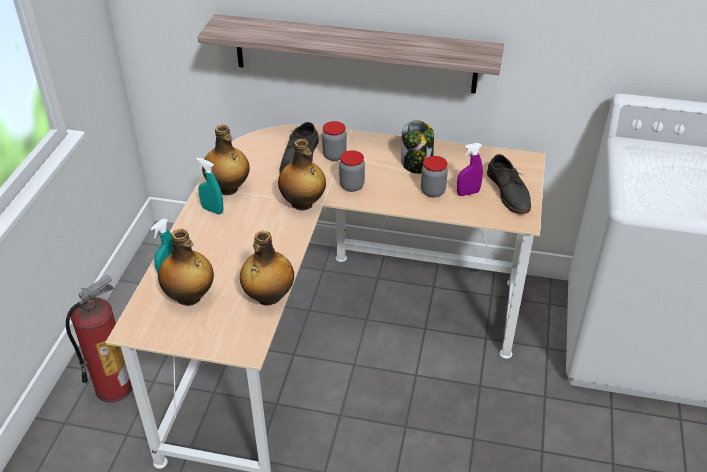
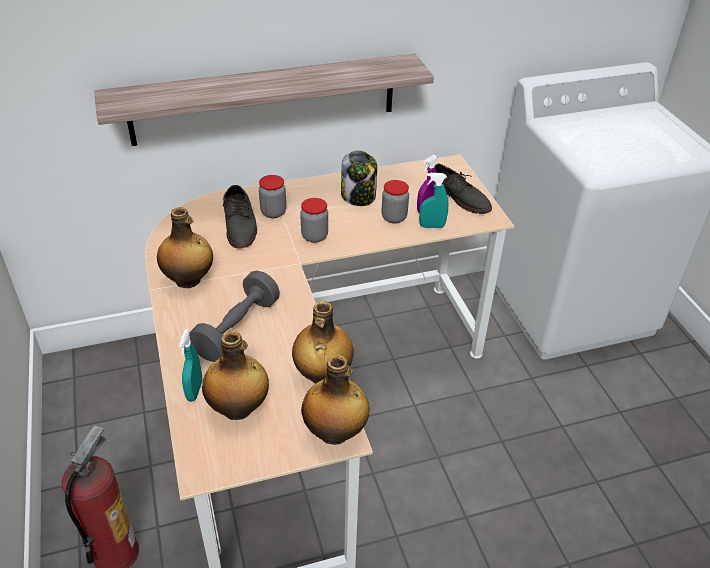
camera: 30 degrees left, 0 degrees up
turquoise spray bottle [196,158,223,214] -> turquoise spray bottle moved to [419,173,448,228]
bottle [278,139,326,210] -> bottle moved to [301,355,370,445]
none -> grey dumbbell [190,270,280,362]

